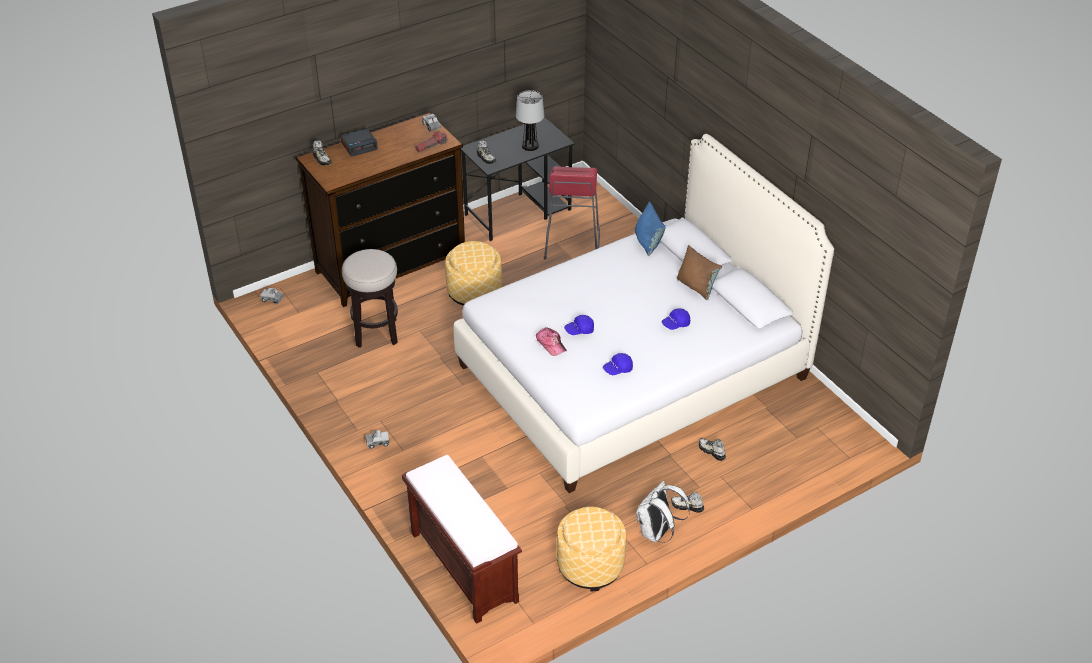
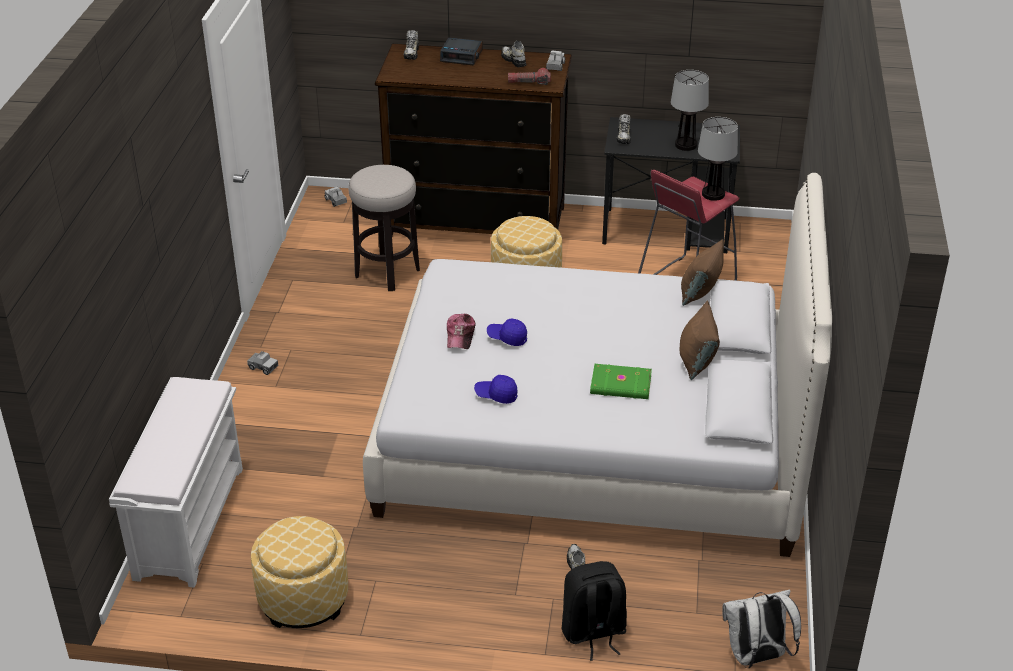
camera: 40 degrees right, 5 degrees down
brown bench [402,455,522,624] -> white bench [109,377,243,587]
blue pillow [635,201,666,256] -> brown pillow [681,239,724,306]
white backpack [636,481,690,543] -> white backpack moved to [722,589,801,668]
blue cap [662,309,690,330] -> green book [590,364,652,399]
shoe [671,492,704,513] -> shoe moved to [501,41,526,67]
none -> black backpack [562,561,627,661]
none -> table lamp [698,117,738,201]

